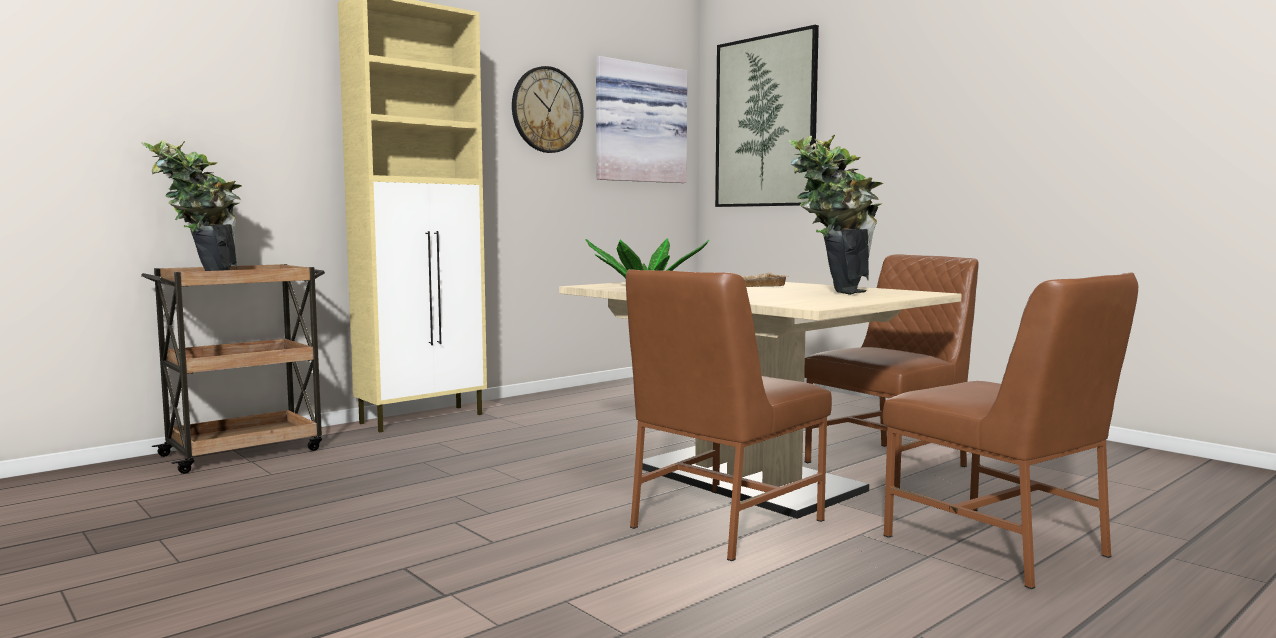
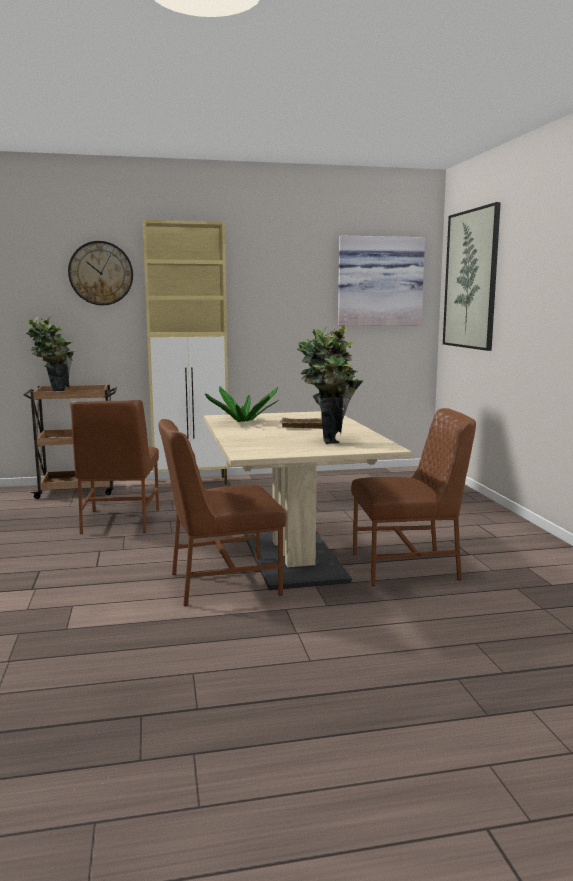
camera: 30 degrees right, 5 degrees up
wall clock [512,66,584,153] -> wall clock moved to [68,241,133,305]
brown chair [883,272,1138,589] -> brown chair moved to [70,400,159,534]

